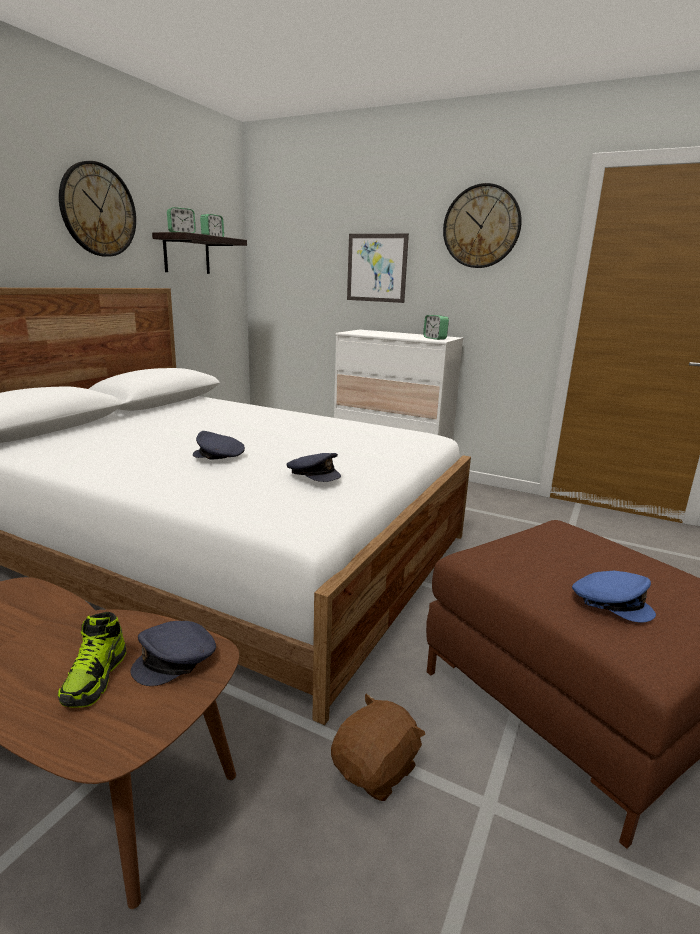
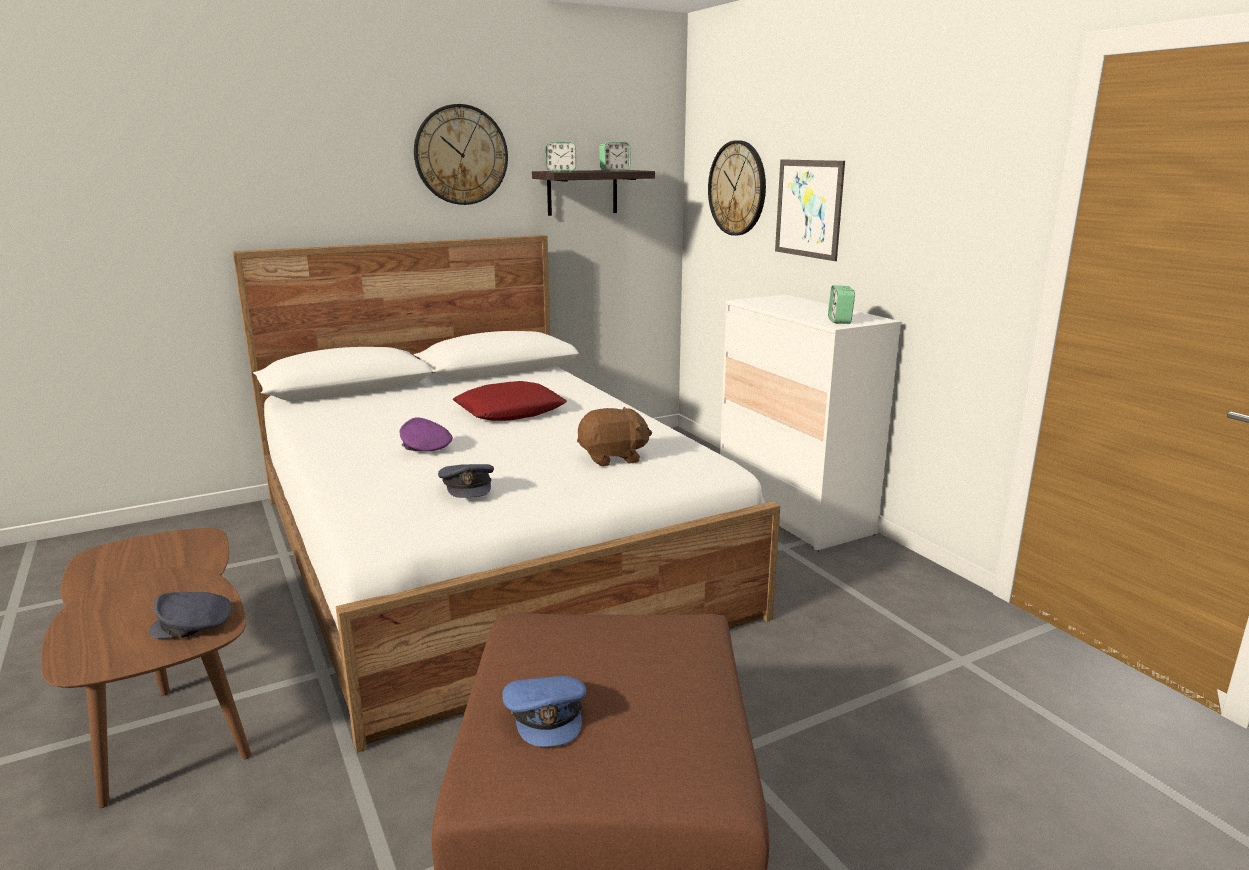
camera: 35 degrees right, 0 degrees up
shoe [58,612,126,708] -> none
grey cap [193,431,245,460] -> purple cap [400,417,453,451]
brown plush toy [331,693,425,801] -> brown plush toy moved to [577,407,652,466]
wall clock [443,183,522,268] -> wall clock moved to [708,140,766,236]
none -> red pillow [452,381,567,421]

